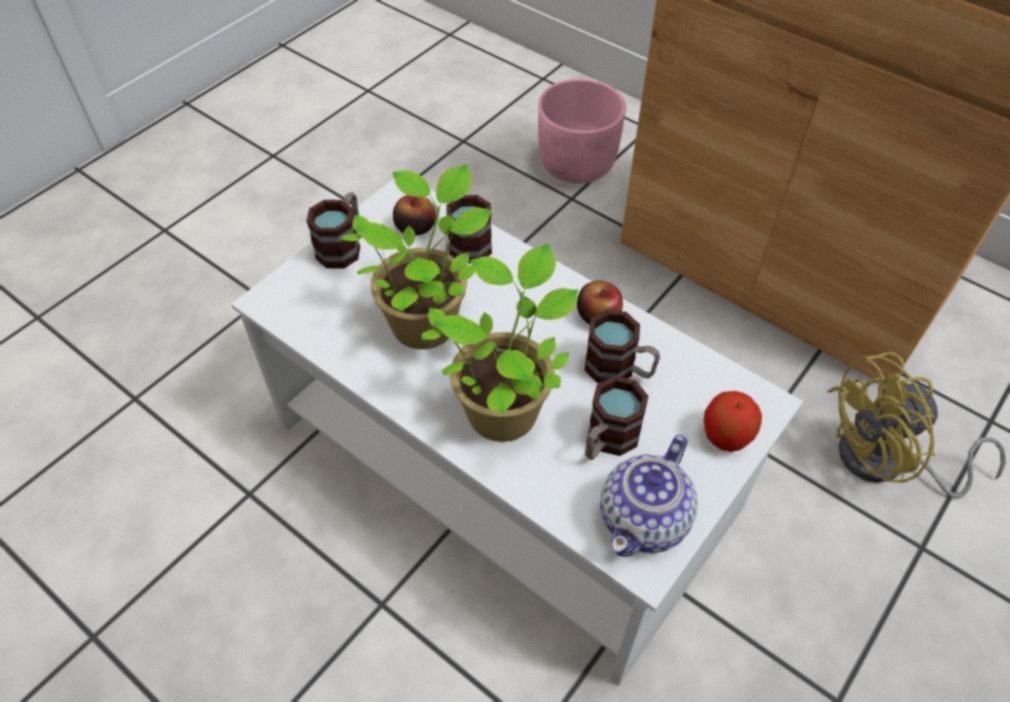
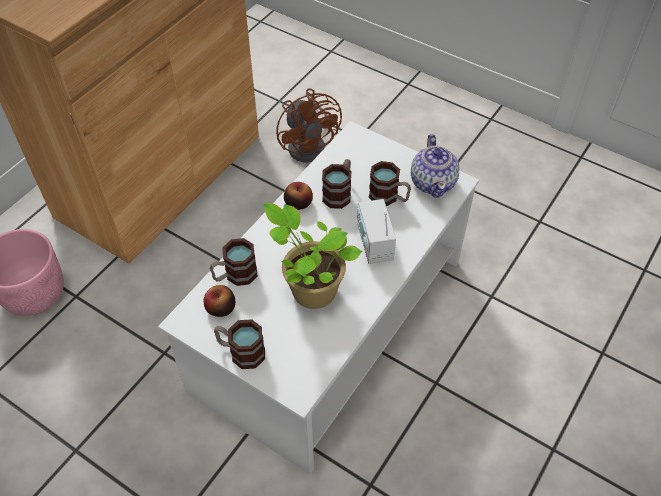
camera: 95 degrees left, 0 degrees up
potted plant [422,244,578,442] -> radio [357,199,396,264]
teapot [600,435,697,557] -> teapot turned 60 degrees clockwise [411,134,459,198]
apple [704,391,762,452] -> none
yellow fan [827,352,1006,499] -> brown fan [276,88,342,162]

